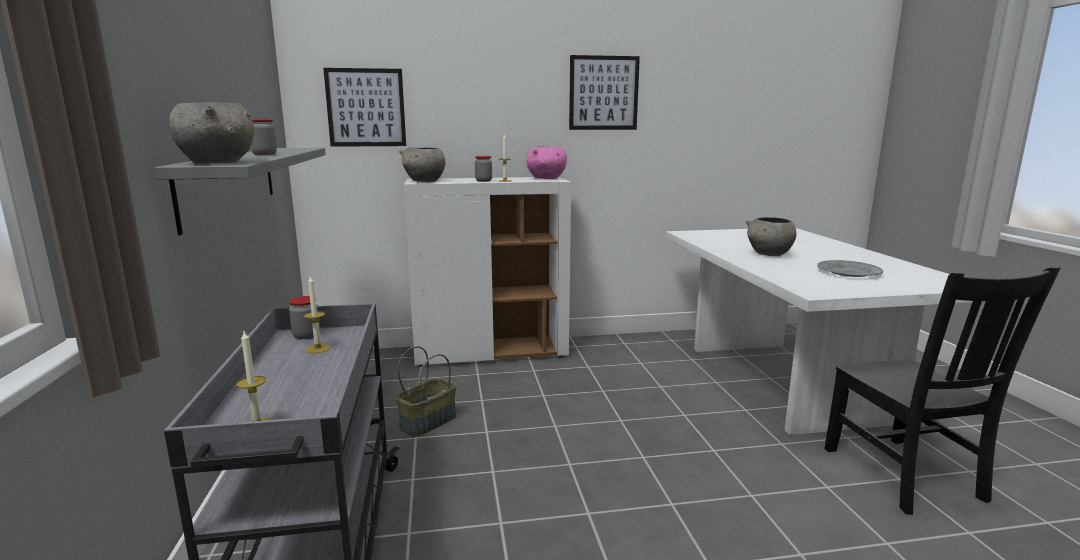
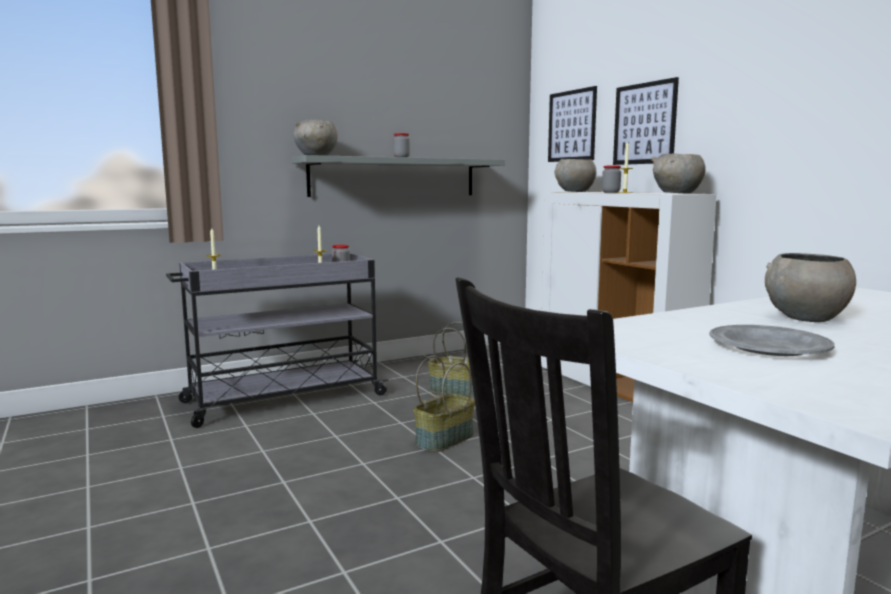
camera: 70 degrees right, 5 degrees down
pink bowl [526,147,567,179] -> grey bowl [651,153,706,194]
picture [569,55,640,130] -> picture moved to [613,77,679,165]
none -> basket [413,356,475,452]

